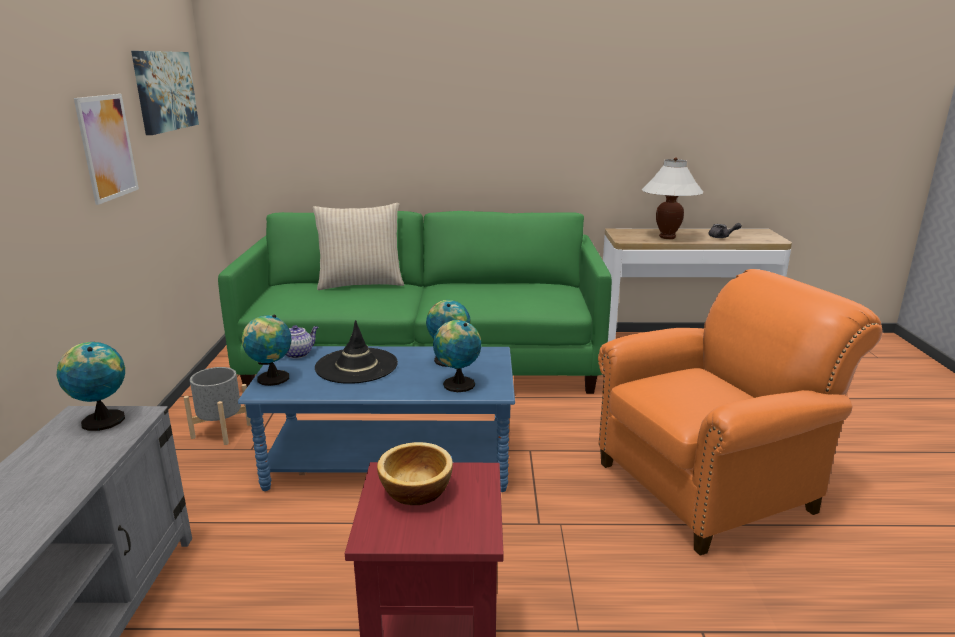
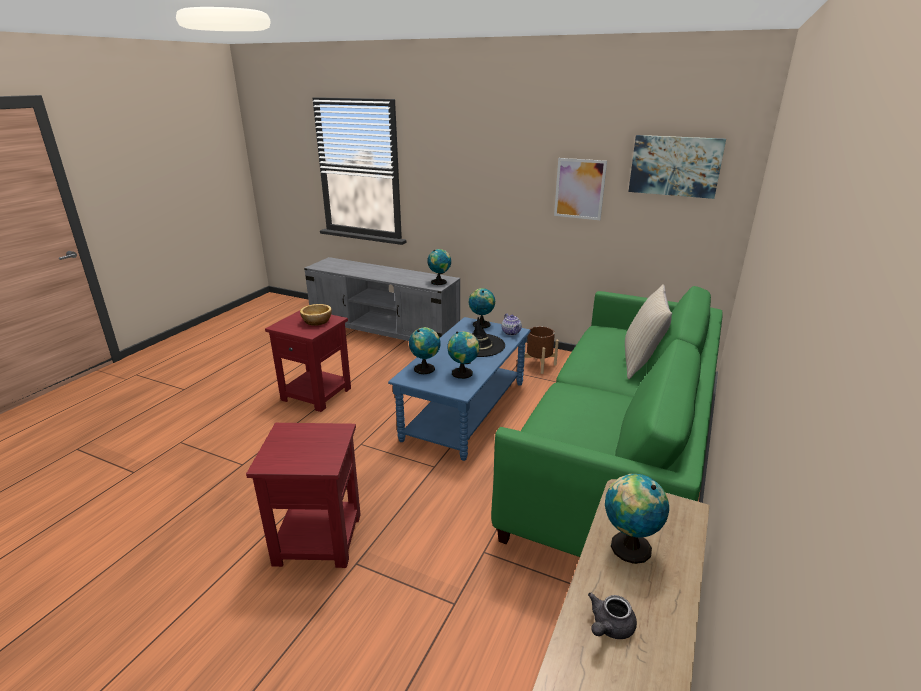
camera: 115 degrees right, 5 degrees up
grey planter [183,367,251,445] -> brown planter [524,326,559,374]
orange armchair [598,269,883,556] -> red side table [246,423,361,568]
white table lamp [642,157,703,239] -> globe [605,474,669,564]

